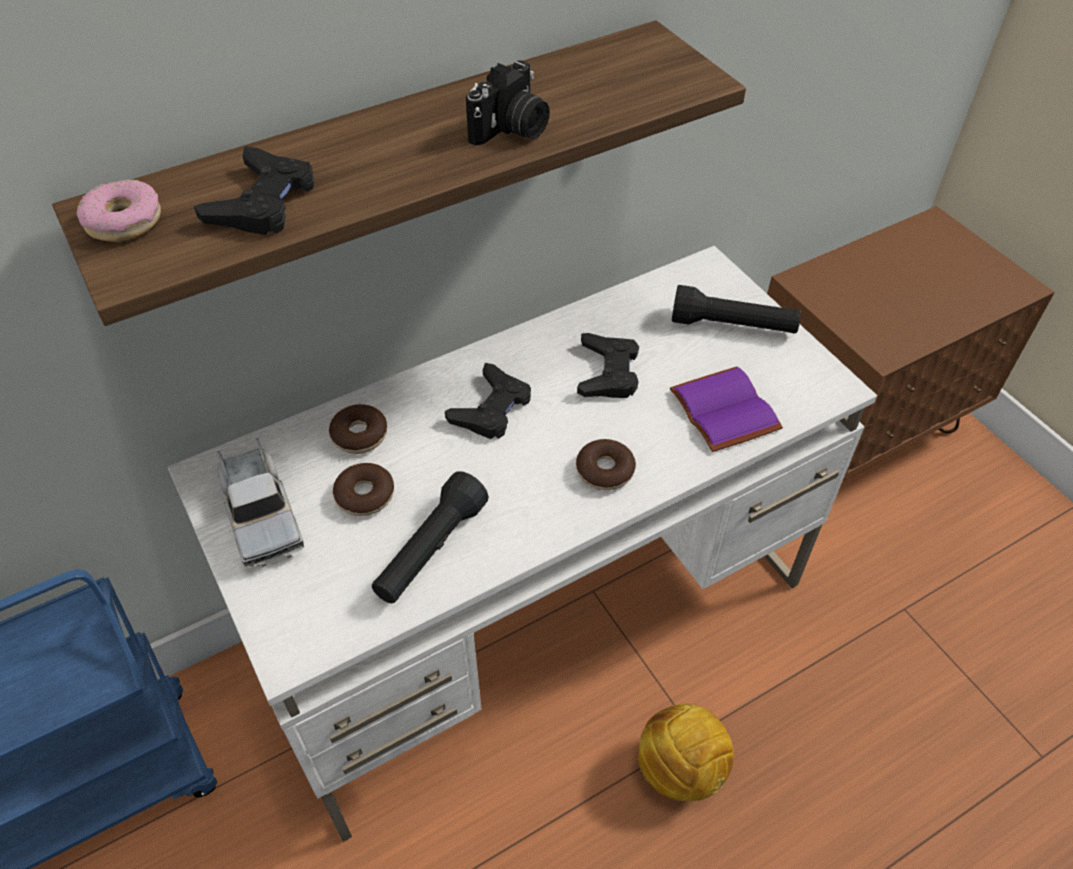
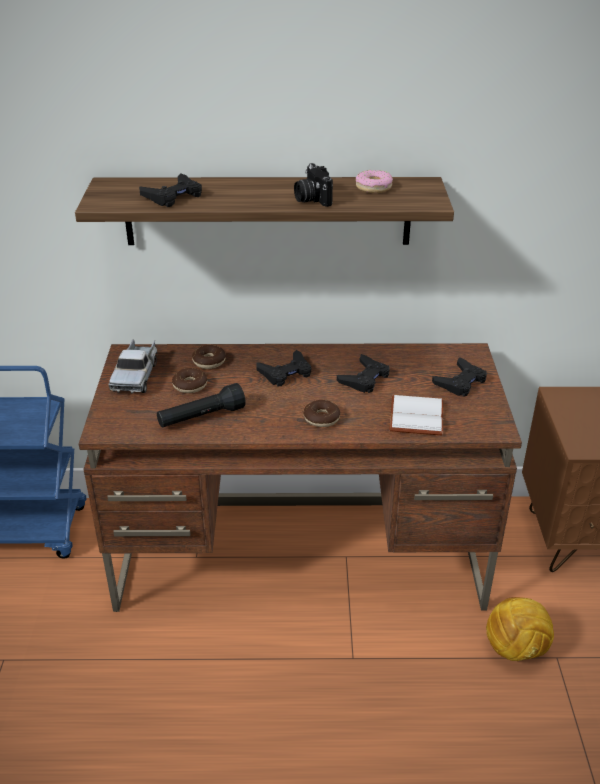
camera: 30 degrees right, 15 degrees down
donut [77,179,161,242] -> donut moved to [356,170,393,193]
white desk [168,246,877,842] -> brown desk [79,343,522,612]
camera [466,60,550,146] -> camera turned 90 degrees clockwise [294,163,333,207]
football [638,704,734,801] -> football moved to [486,597,554,661]
purple book [670,367,783,452] -> white book [389,395,443,435]
black flashlight [672,285,801,334] -> black game controller [432,357,487,397]

